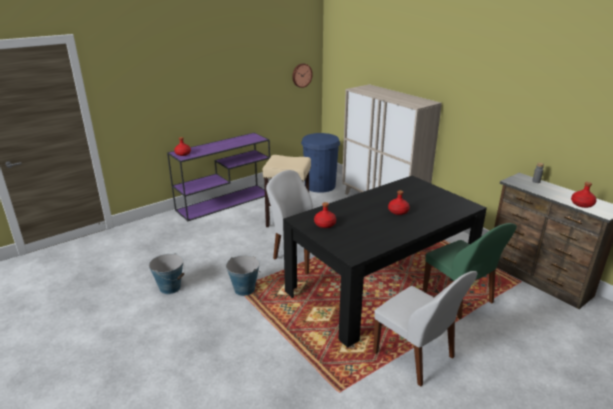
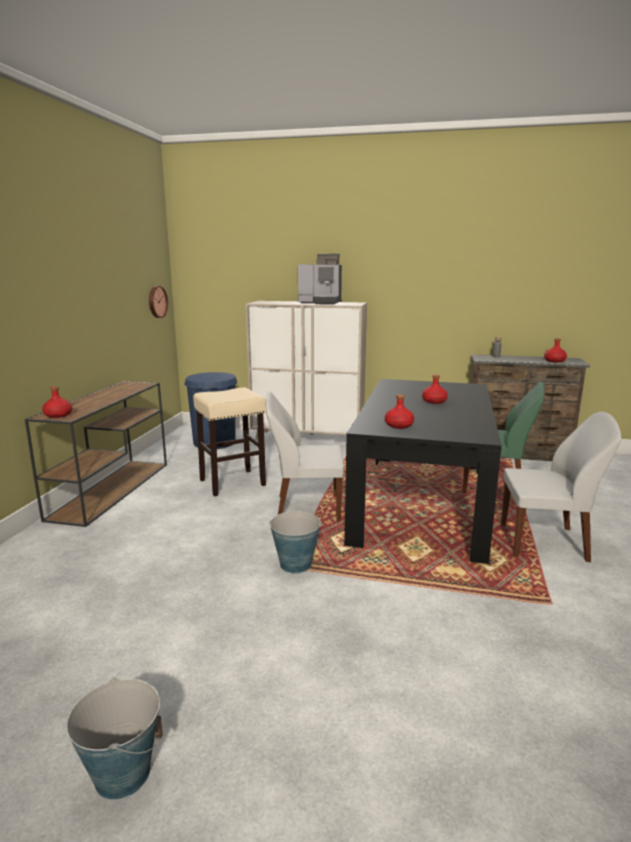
camera: 40 degrees left, 10 degrees down
bucket [149,253,185,294] -> bucket moved to [66,677,163,800]
purple console table [167,133,271,221] -> brown console table [25,381,167,527]
none -> coffee machine [298,254,342,305]

